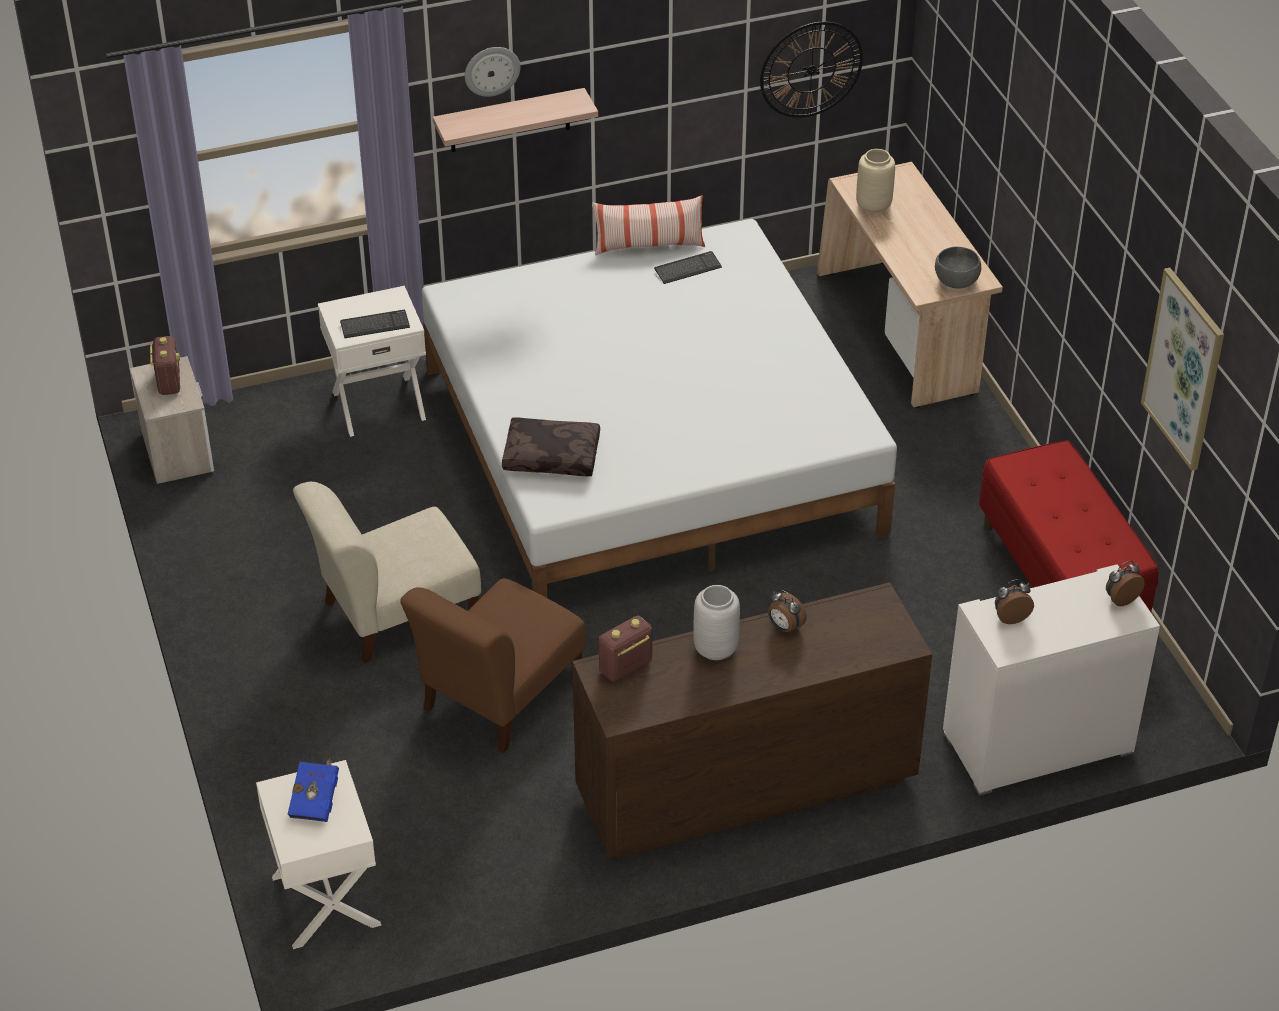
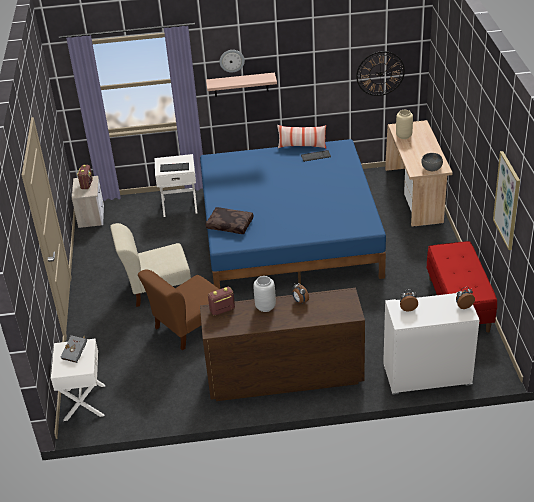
camera: 15 degrees right, 5 degrees down
blue book [287,758,339,822] -> grey book [60,335,87,363]
white bed [422,219,897,598] -> blue bed [200,139,386,289]

